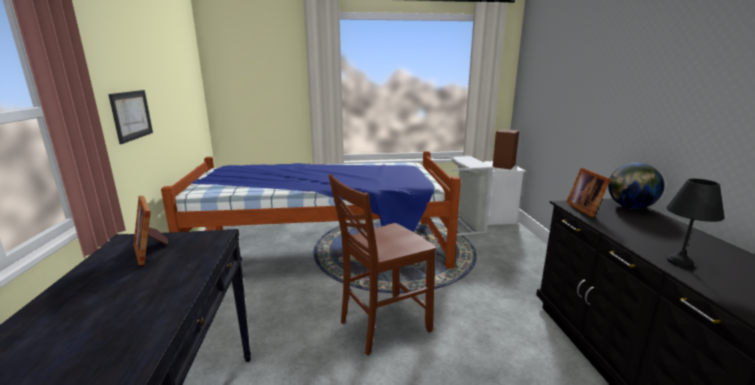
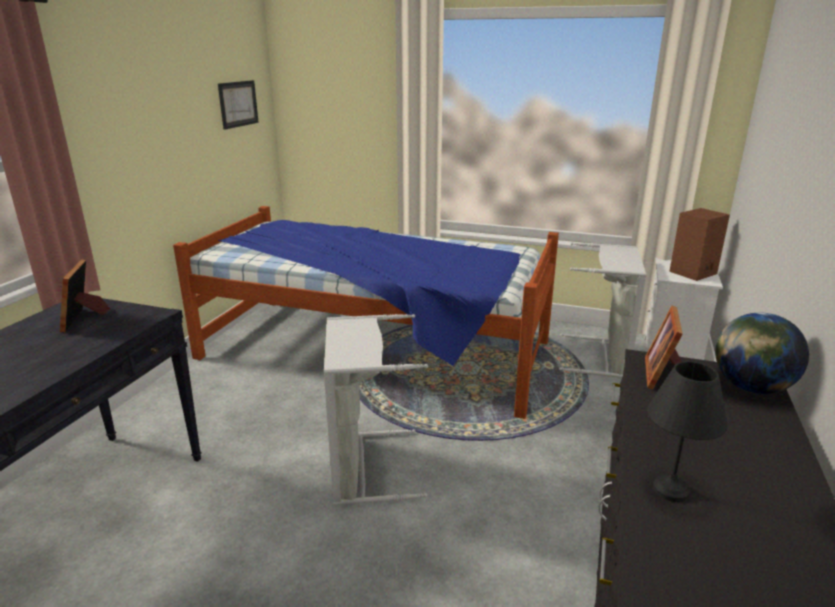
camera: 25 degrees right, 5 degrees up
picture [108,90,153,144] -> picture moved to [218,80,259,130]
brown chair [328,174,436,355] -> grey laundry basket [324,314,428,505]

